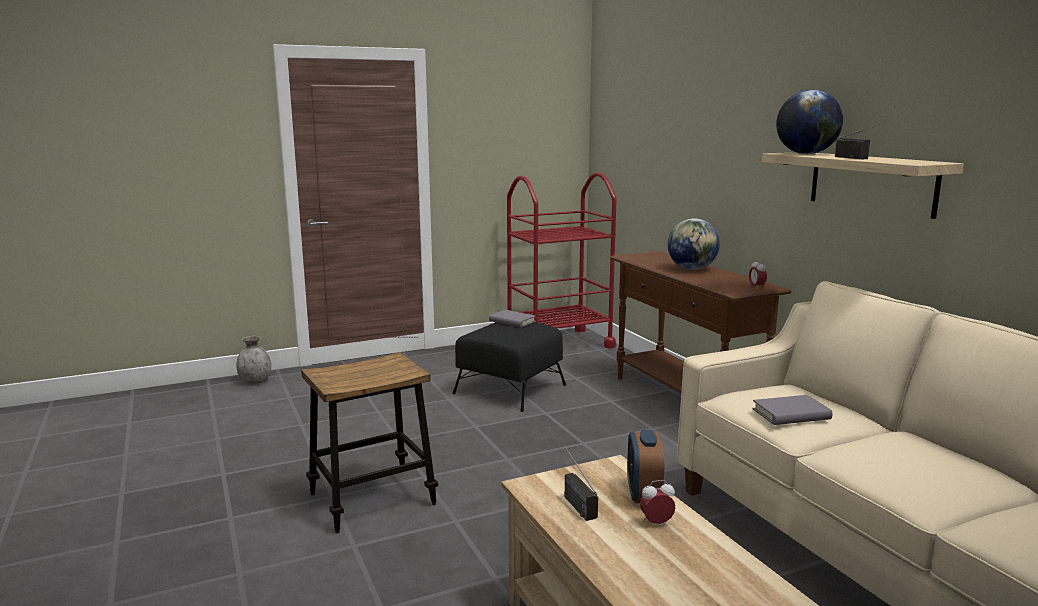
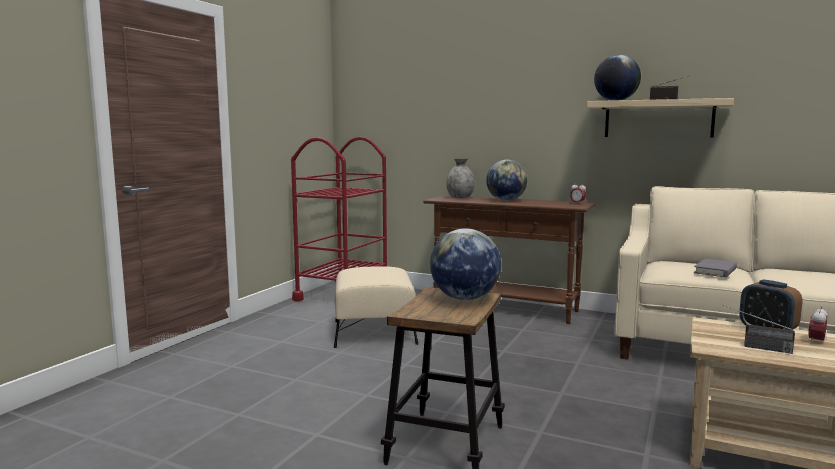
camera: 40 degrees left, 5 degrees down
grey vase [236,336,271,384] -> grey vase moved to [446,158,475,198]
black ottoman [453,322,566,412] -> beige ottoman [334,266,418,348]
grey book [489,310,536,327] -> none
none -> globe [430,228,501,300]

